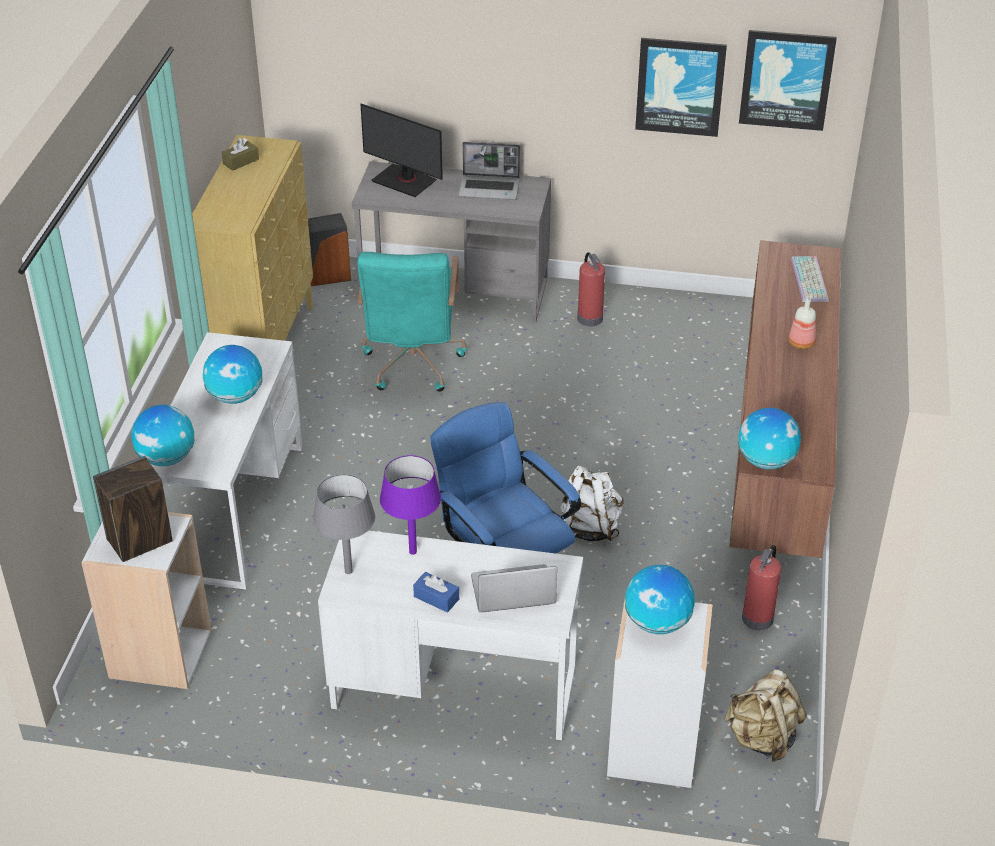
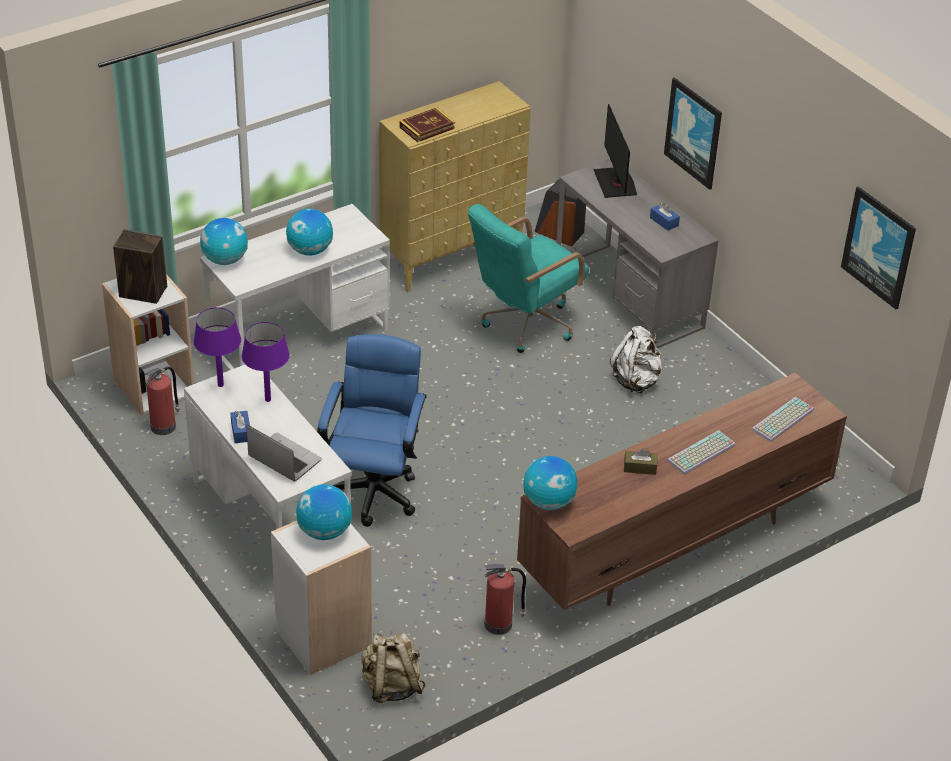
camera: 45 degrees right, 0 degrees up
brown tissue box [221,138,259,171] -> brown tissue box moved to [624,448,658,475]
grey table lamp [313,474,375,574] -> purple table lamp [193,307,241,387]
laptop [458,142,520,200] -> blue tissue box [650,203,680,231]
white backpack [560,466,623,541] -> white backpack moved to [610,326,662,393]
fire extinguisher [577,252,605,326] -> fire extinguisher moved to [145,367,180,435]
picture [635,38,727,137] -> picture moved to [664,78,722,190]
bottle [789,297,816,349] -> keyboard [667,430,736,475]
none -> book [400,107,455,142]

